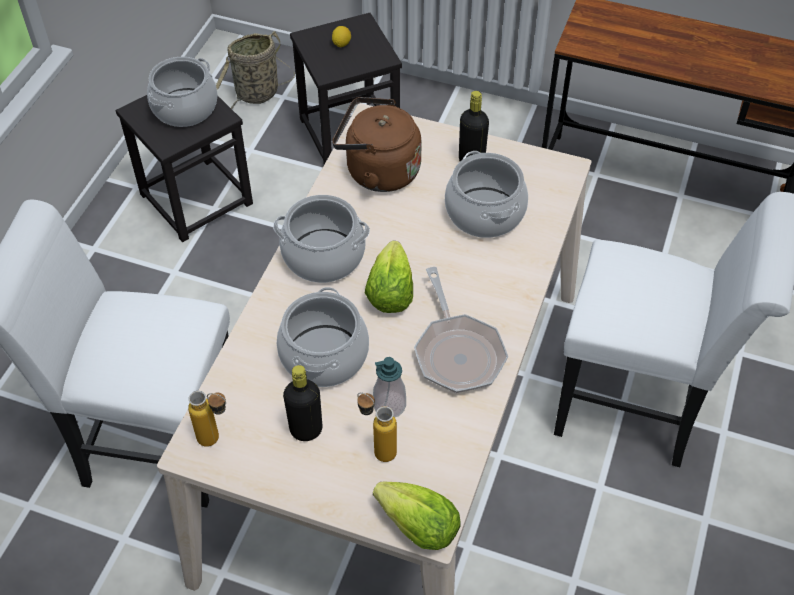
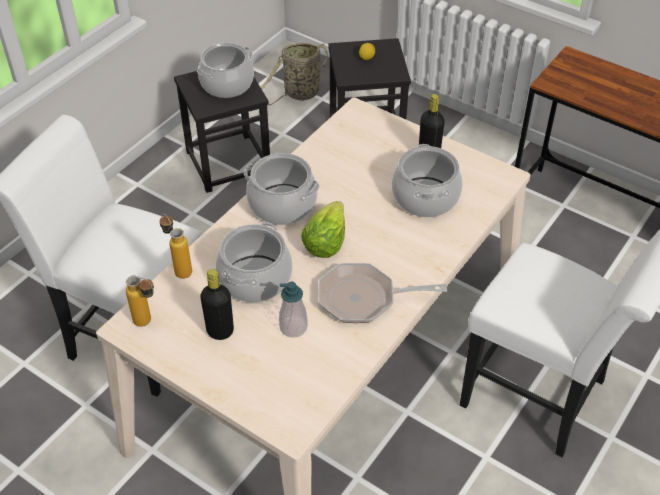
camera: 15 degrees right, 5 degrees down
brown kettle [332,97,422,192] -> none
bottle [357,392,397,462] -> bottle moved to [159,213,192,279]
lettuce [373,482,461,550] -> none
frying pan [414,267,508,393] -> frying pan turned 90 degrees clockwise [318,263,447,323]

